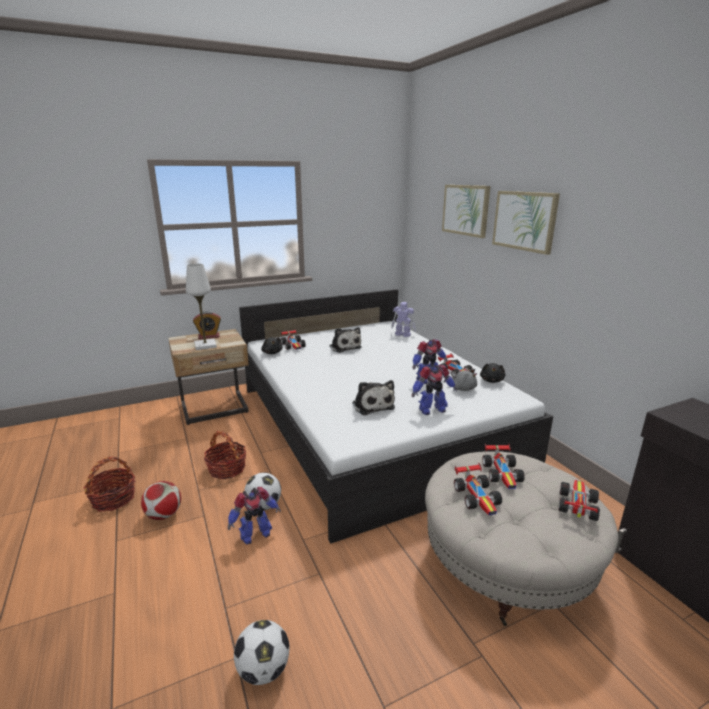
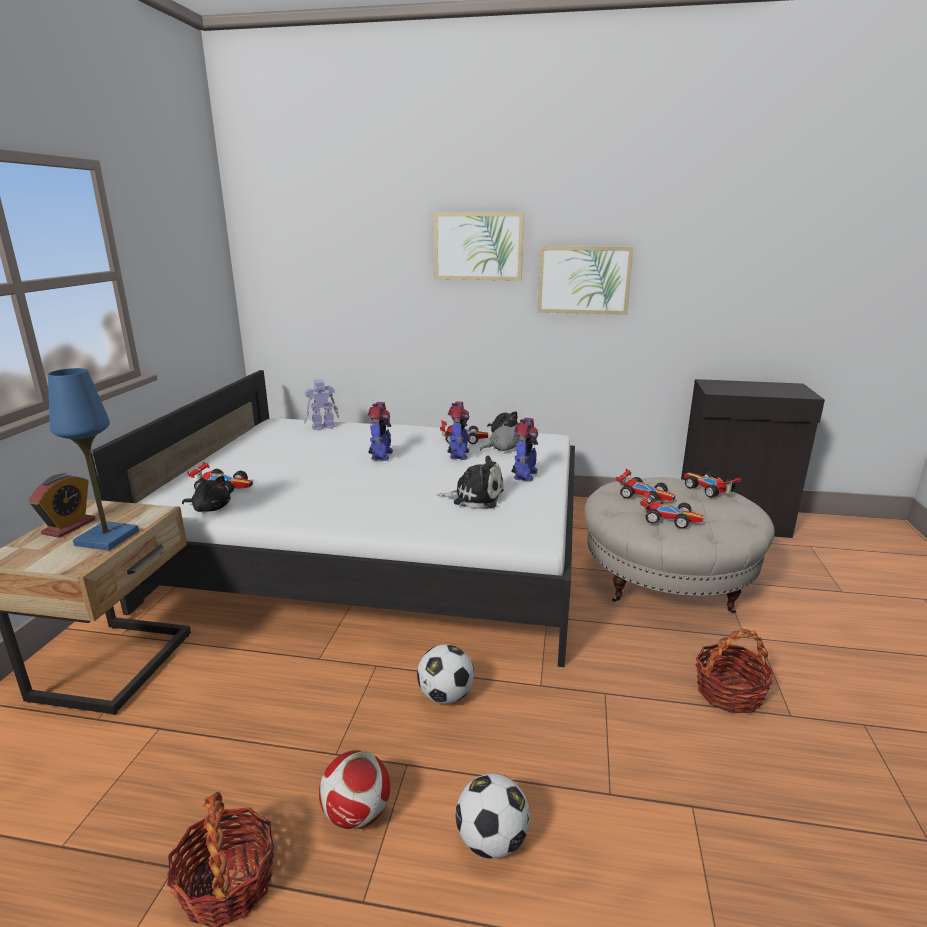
camera: 55 degrees left, 0 degrees up
white table lamp [186,264,217,350] -> blue table lamp [48,368,139,550]
basket [204,431,246,479] -> basket moved to [696,629,775,713]
toy robot [228,487,281,545] -> toy robot moved to [368,402,393,461]
football [234,620,289,685] -> football moved to [456,773,530,859]
plush toy [330,327,362,353] -> none
picture [442,185,490,238] -> picture moved to [537,246,634,315]

